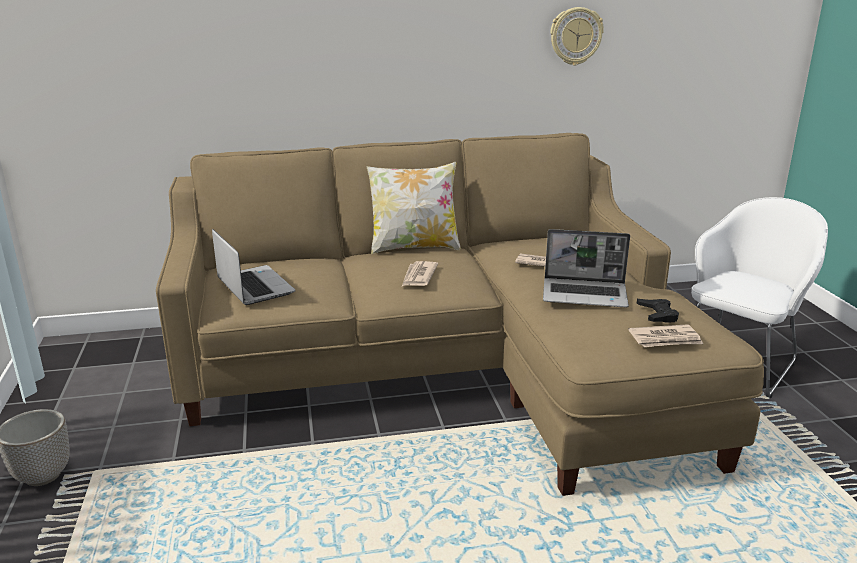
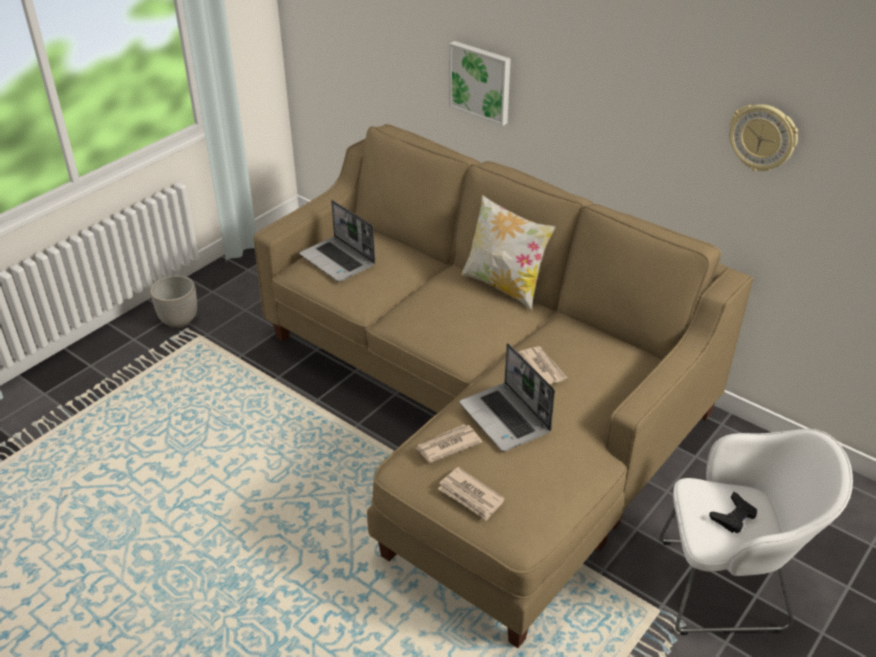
camera: 50 degrees right, 15 degrees up
laptop [212,229,296,305] -> laptop turned 120 degrees clockwise [299,200,375,282]
newspaper [402,261,438,286] -> newspaper moved to [416,424,482,463]
black game controller [637,299,679,323] -> black game controller moved to [709,492,757,533]
none -> picture [449,41,511,126]

